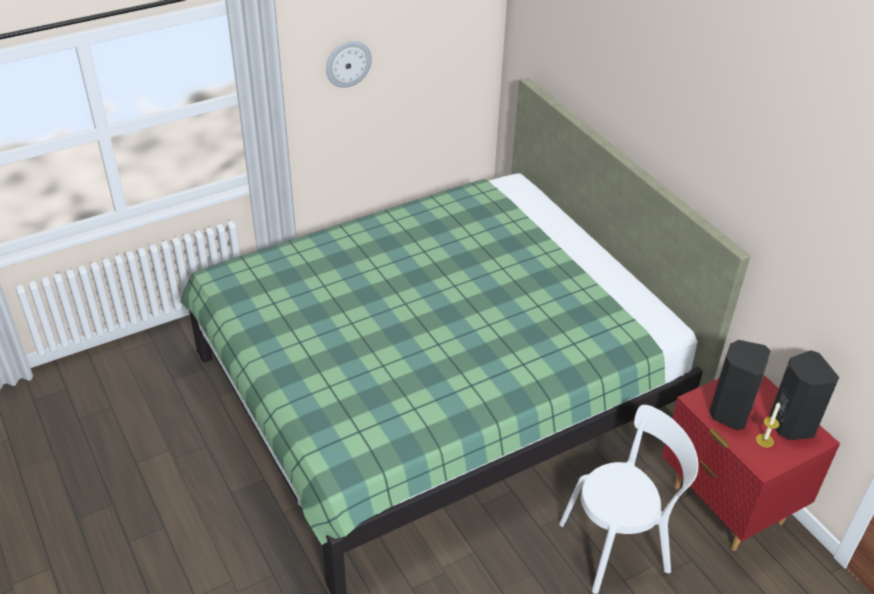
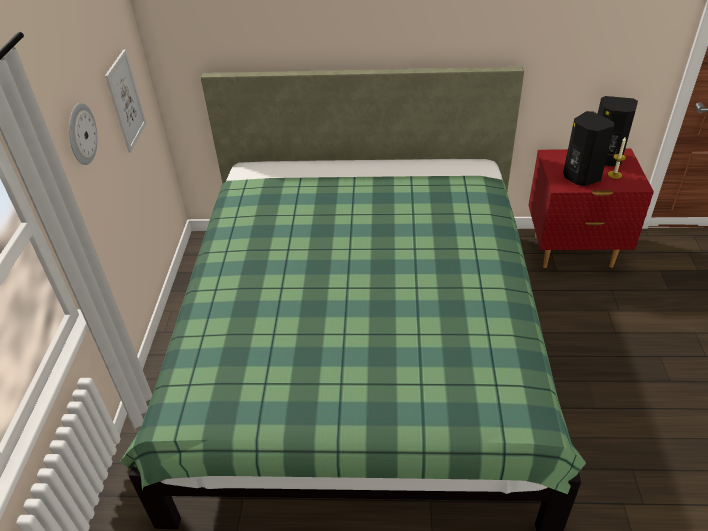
camera: 55 degrees left, 0 degrees up
white chair [559,405,698,594] -> none
none -> picture [105,49,146,152]

